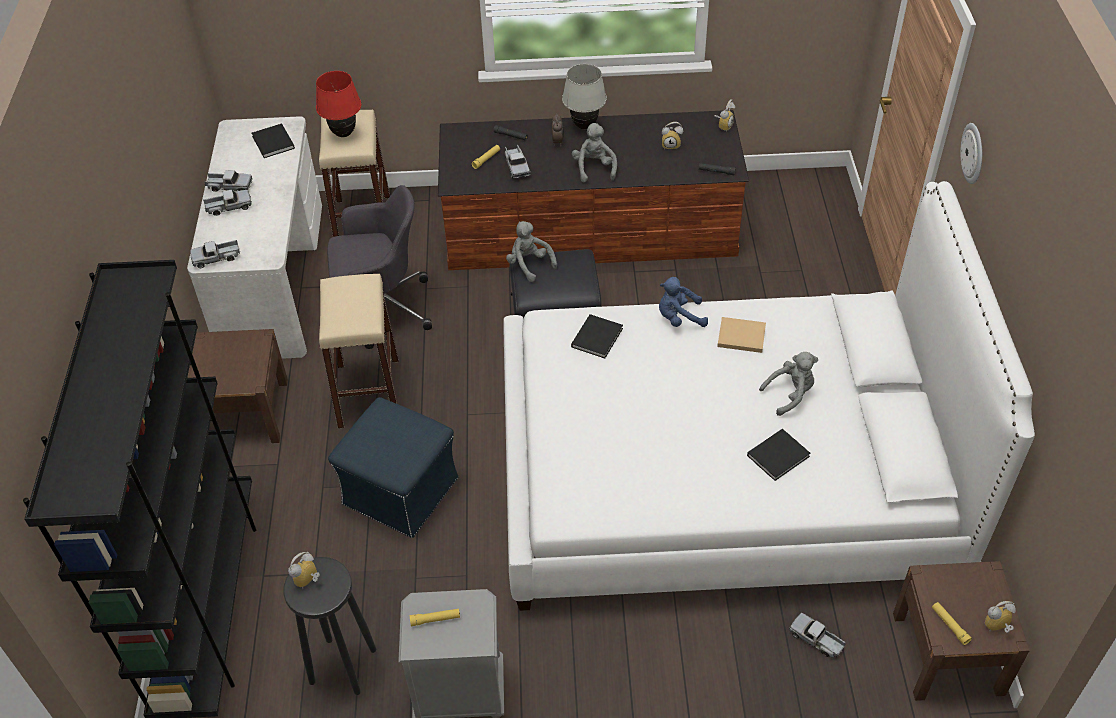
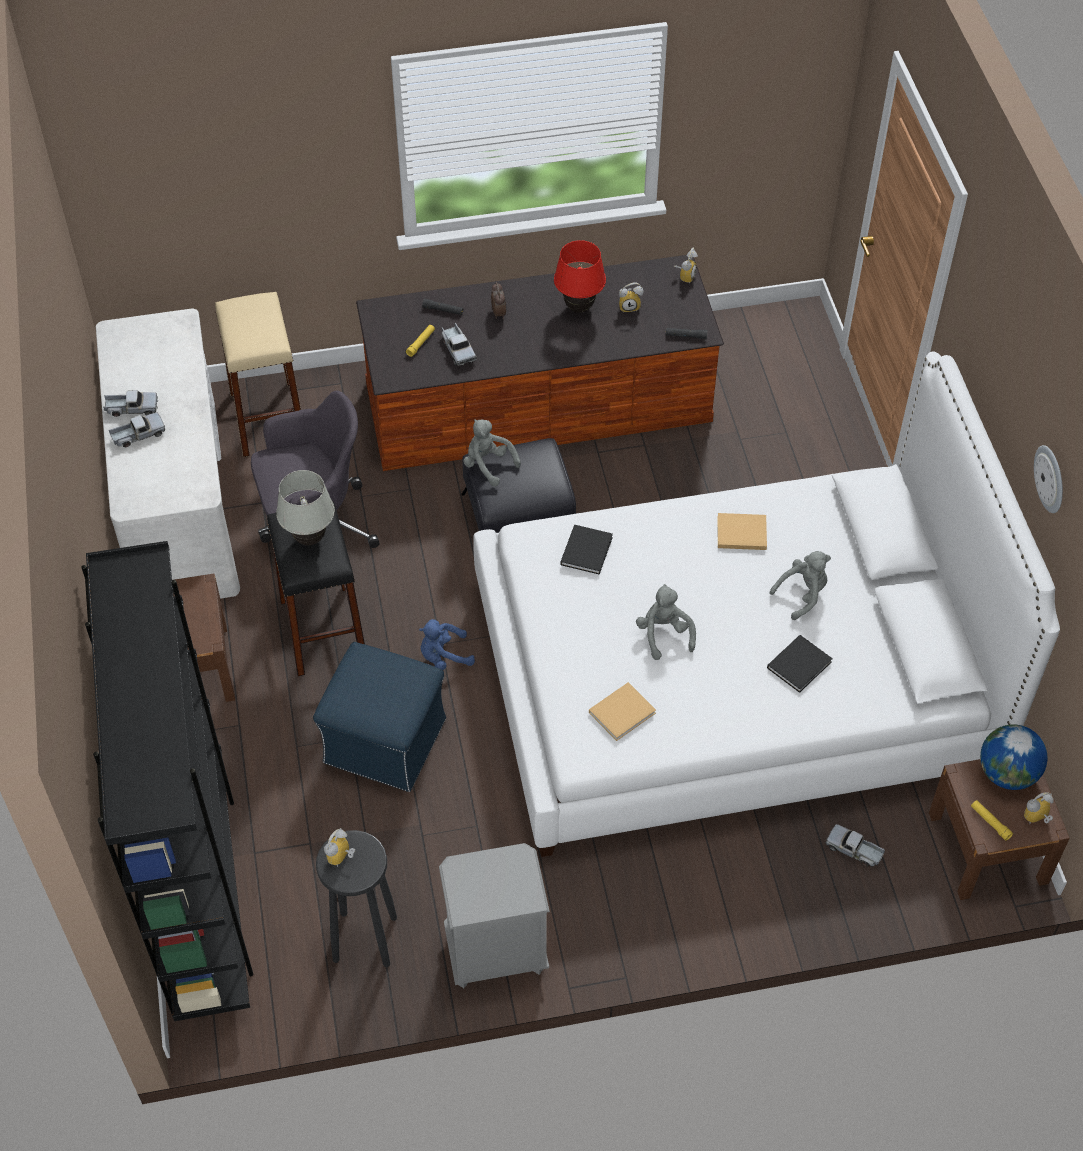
camera: 10 degrees left, 5 degrees up
toy truck [190,240,240,268] -> none
black book [252,124,295,158] -> none
red table lamp [316,71,361,137] -> red table lamp moved to [554,240,606,313]
beige stool [319,274,399,428] -> black stool [267,501,365,676]
yellow flashlight [410,609,460,626] -> none
white table lamp [562,64,607,130] -> white table lamp moved to [276,470,335,546]
grey plush toy [572,123,617,182] -> grey plush toy moved to [636,584,696,660]
blue plush toy [659,277,708,327] -> blue plush toy moved to [419,619,475,670]
wall clock [960,123,982,184] -> wall clock moved to [1034,445,1063,513]
none -> beige book [589,682,656,741]
none -> globe [980,724,1047,790]

